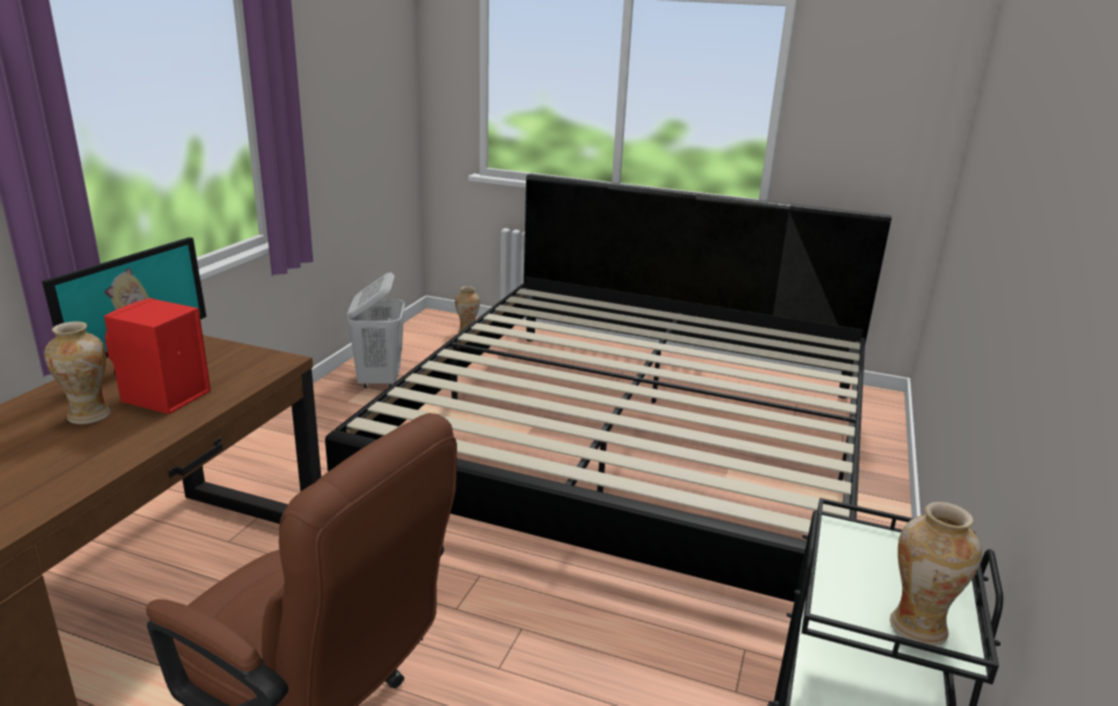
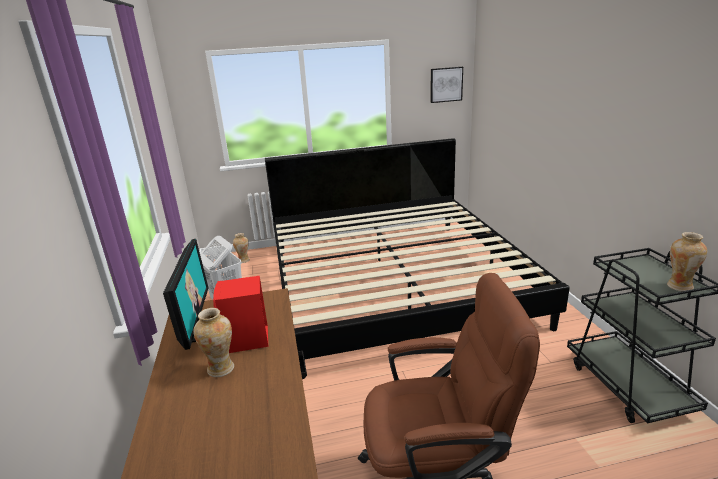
camera: 30 degrees left, 0 degrees up
none -> picture [430,67,463,103]

